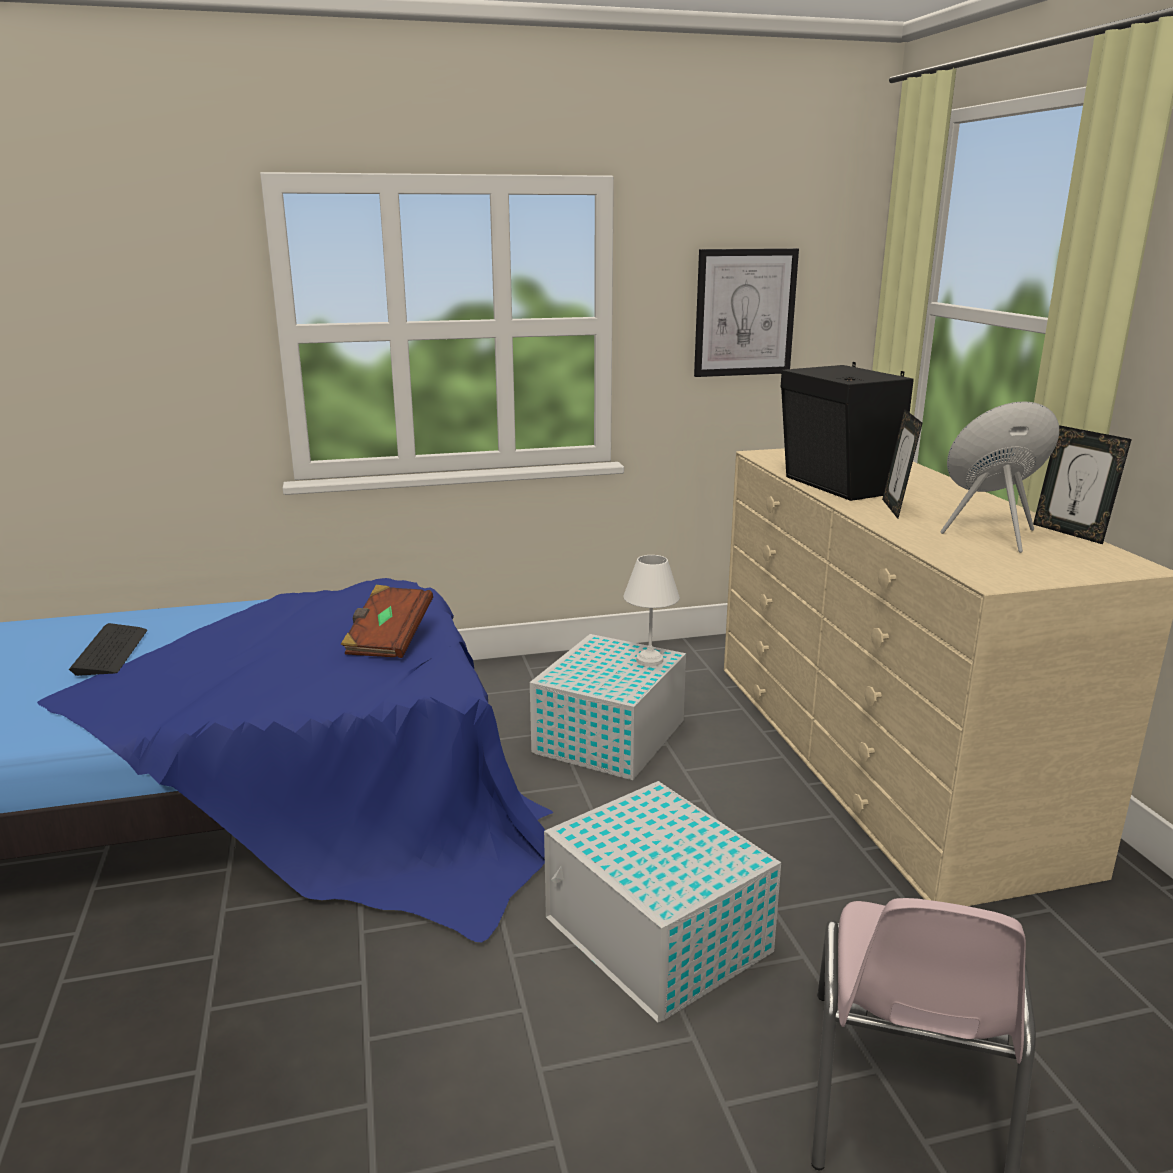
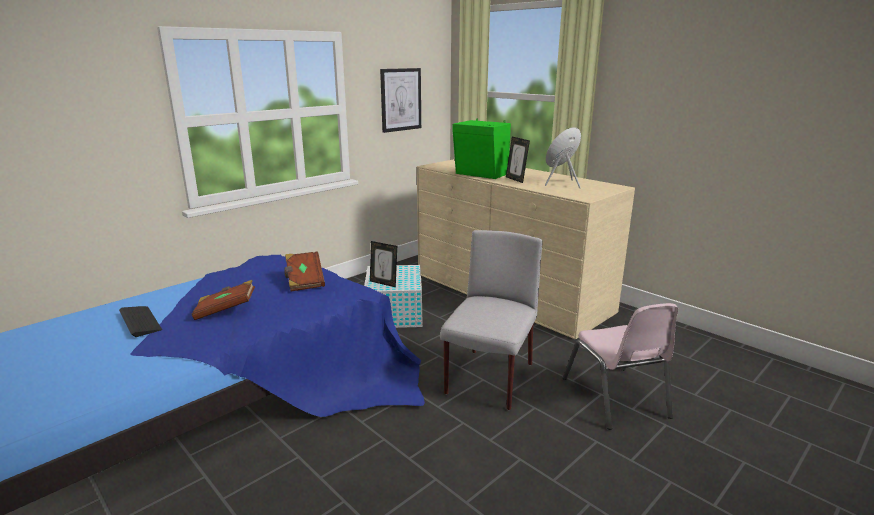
camera: 30 degrees left, 0 degrees up
white storage box [544,781,781,1022] -> grey chair [440,230,543,410]
white table lamp [624,555,680,666] -> none
black speaker [781,362,914,501] -> green speaker [453,118,511,179]
picture frame [1033,425,1132,544] -> picture frame moved to [370,241,397,287]
none -> brown book [192,280,255,320]

